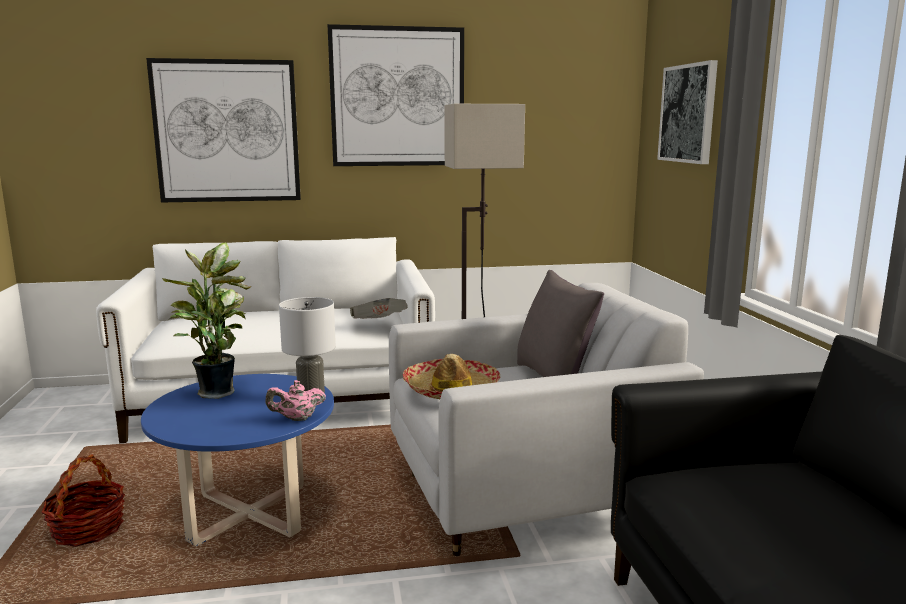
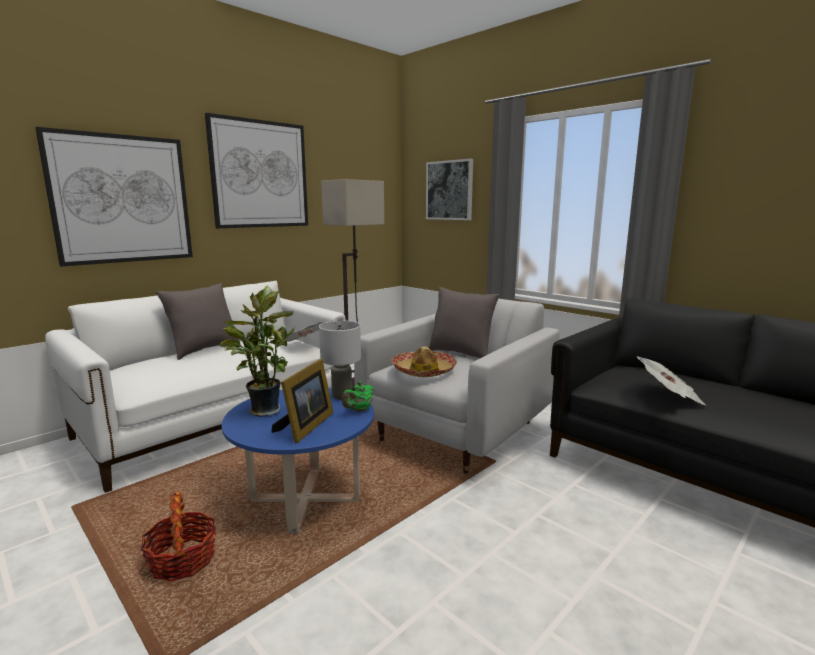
camera: 35 degrees left, 0 degrees up
pink teapot [266,380,326,421] -> green teapot [342,381,375,412]
none -> grey pillow [156,283,240,360]
none -> picture frame [272,359,333,443]
none -> newspaper [637,356,706,405]

